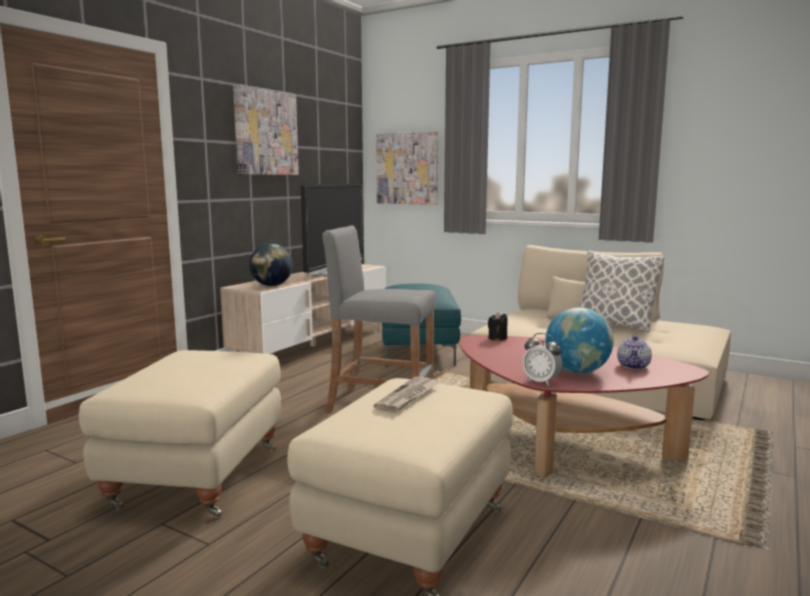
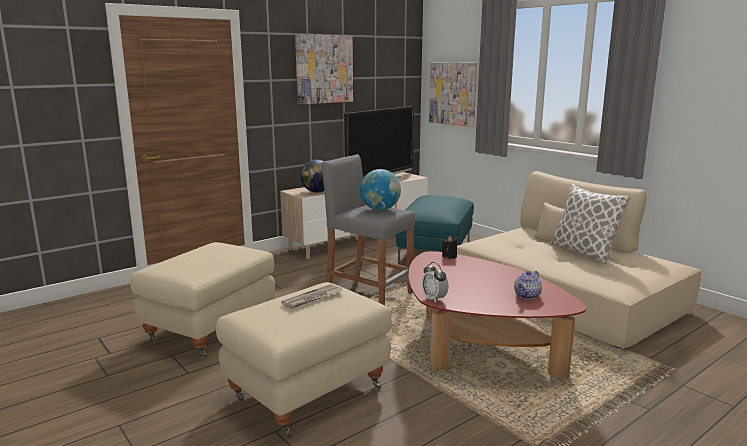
camera: 20 degrees right, 5 degrees up
globe [546,308,614,374] -> globe moved to [360,169,401,211]

